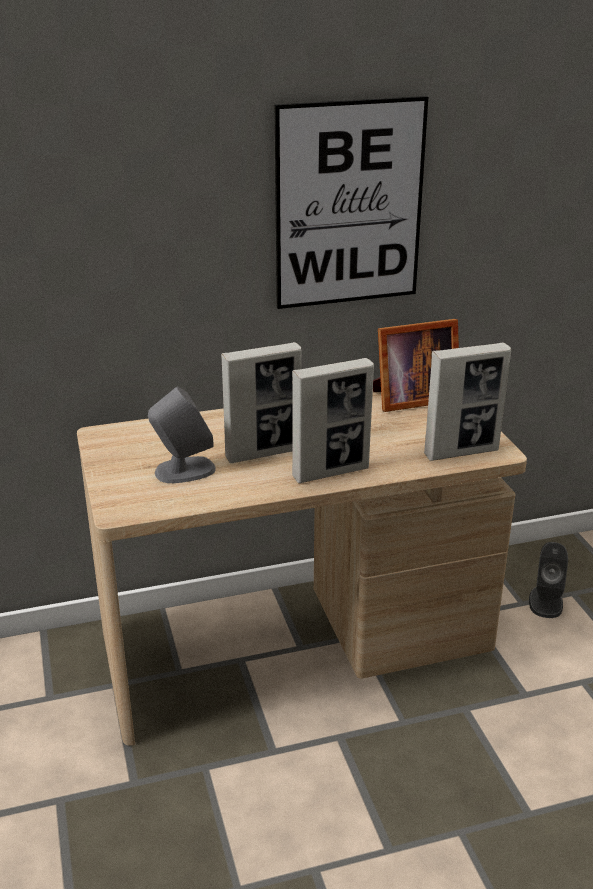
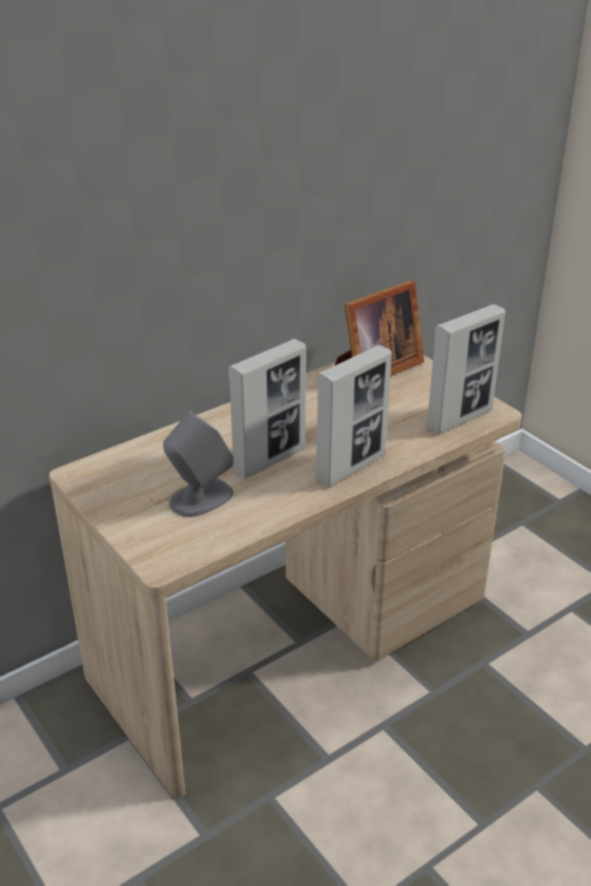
camera: 20 degrees left, 5 degrees up
picture [275,96,428,309] -> none
grey speaker [529,542,568,618] -> none

